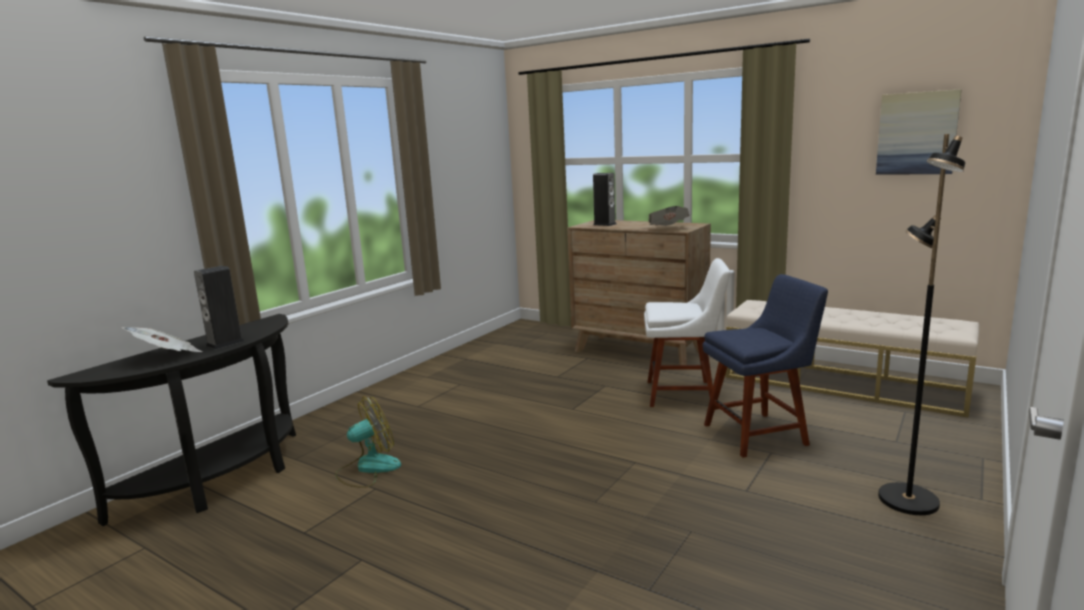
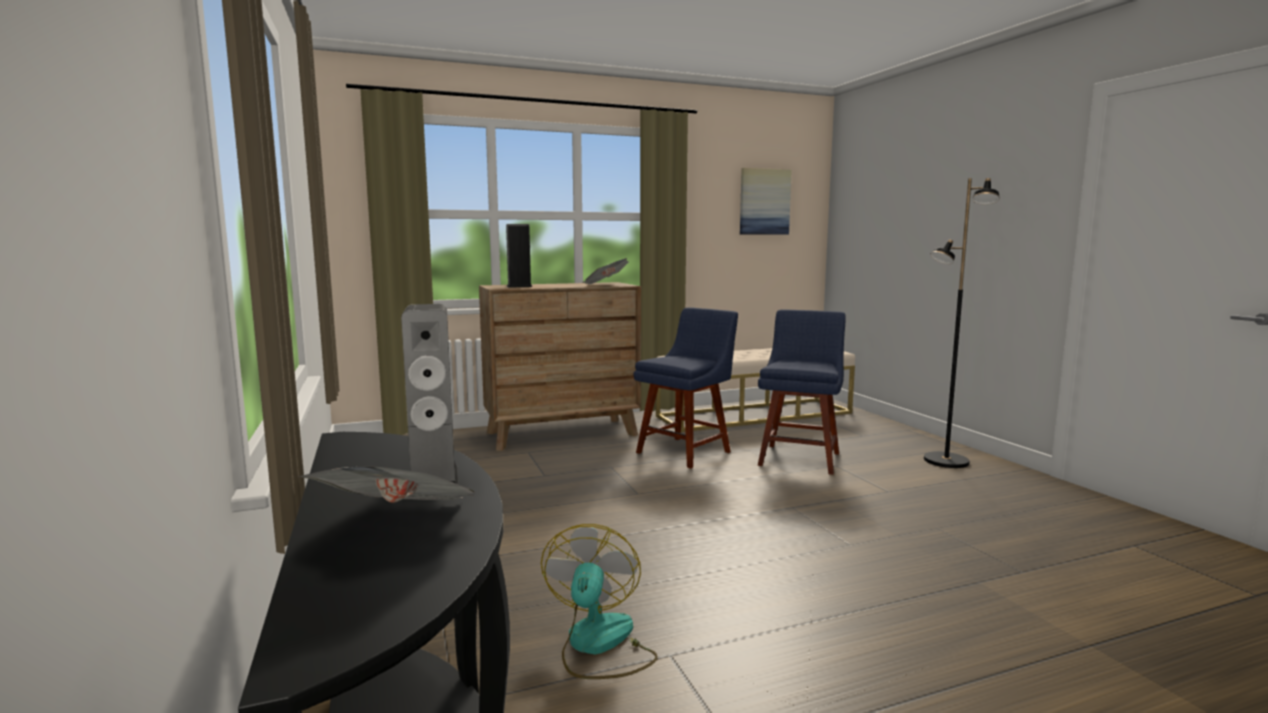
camera: 55 degrees left, 5 degrees down
white chair [644,258,730,407] -> blue chair [634,307,738,469]

